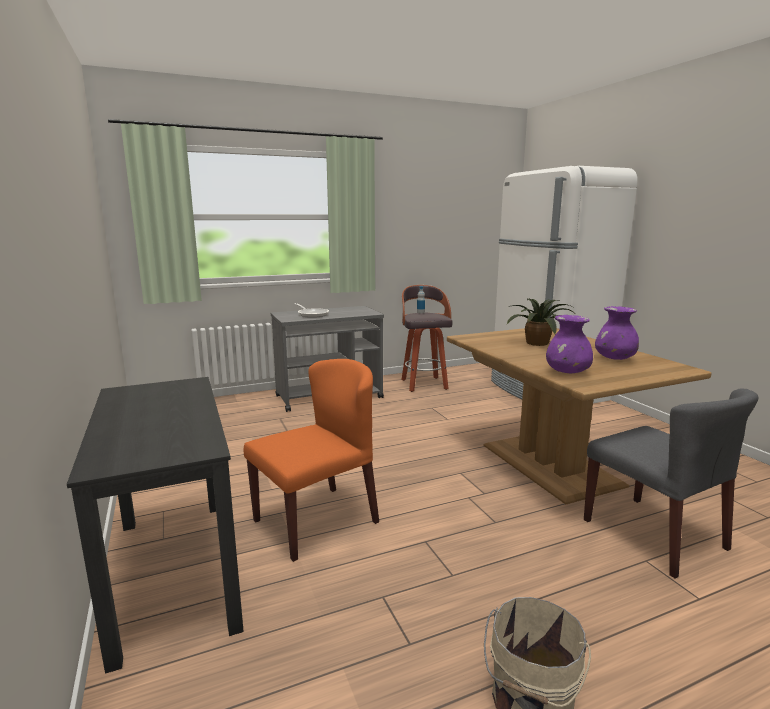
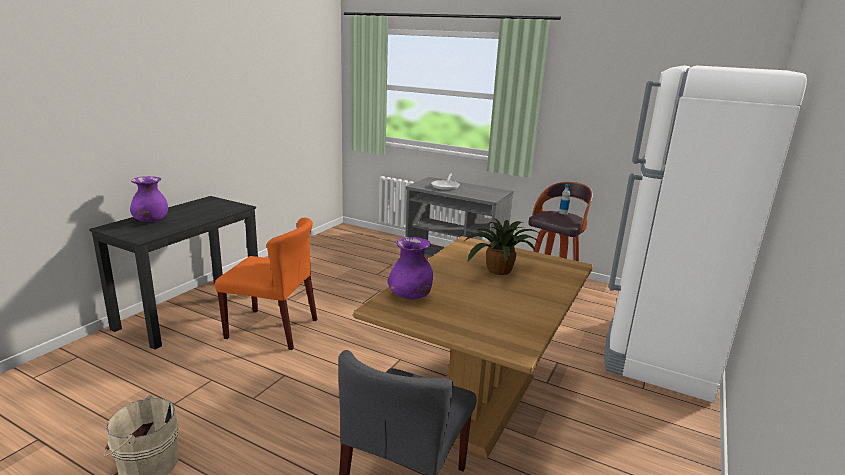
camera: 50 degrees right, 5 degrees up
purple vase [595,306,639,360] -> purple vase moved to [130,176,168,222]

